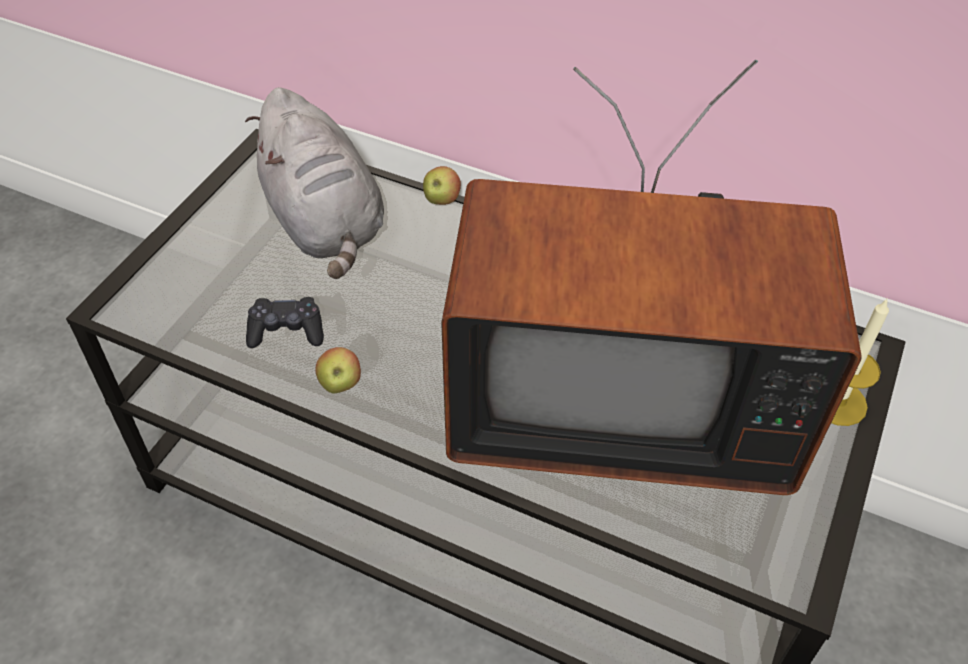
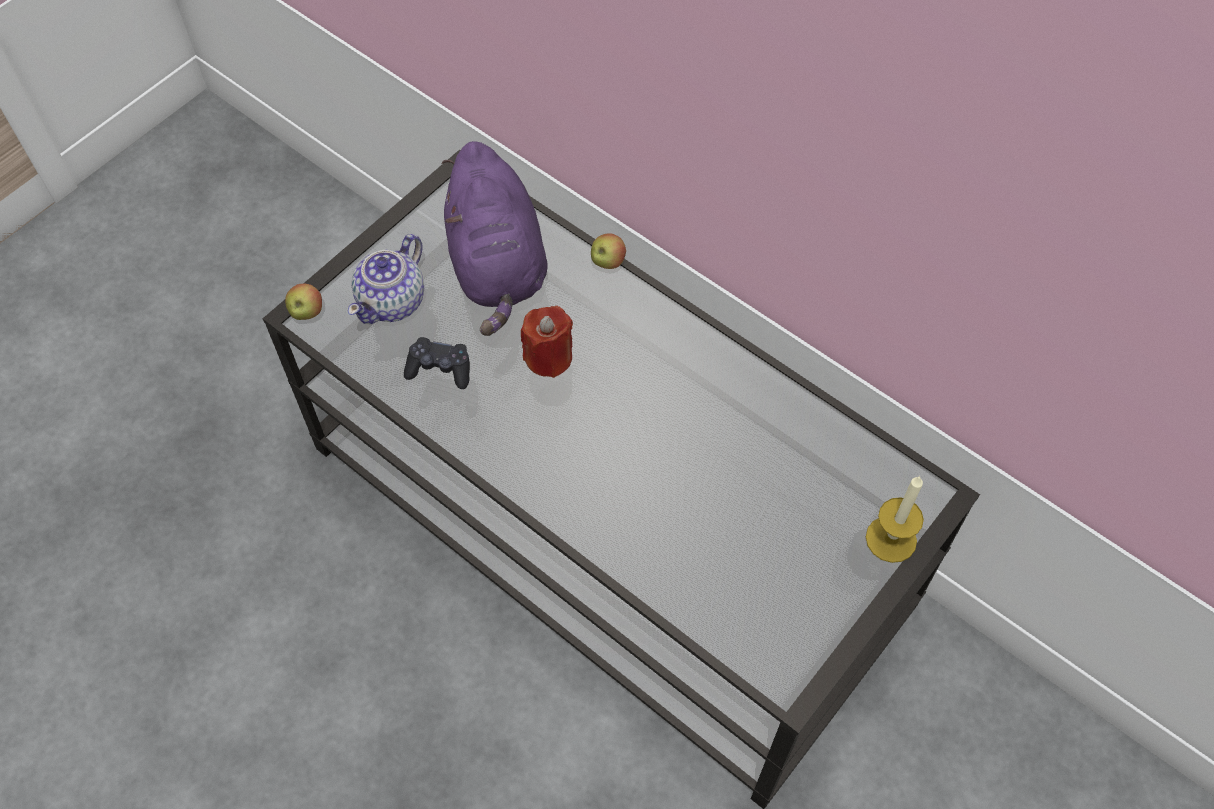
camera: 15 degrees right, 10 degrees up
grey plush toy [245,87,384,279] -> purple plush toy [441,141,548,336]
apple [315,347,361,393] -> apple moved to [285,284,322,320]
television [441,60,862,495] -> none
none -> teapot [348,234,424,324]
none -> red candle [521,306,573,378]

